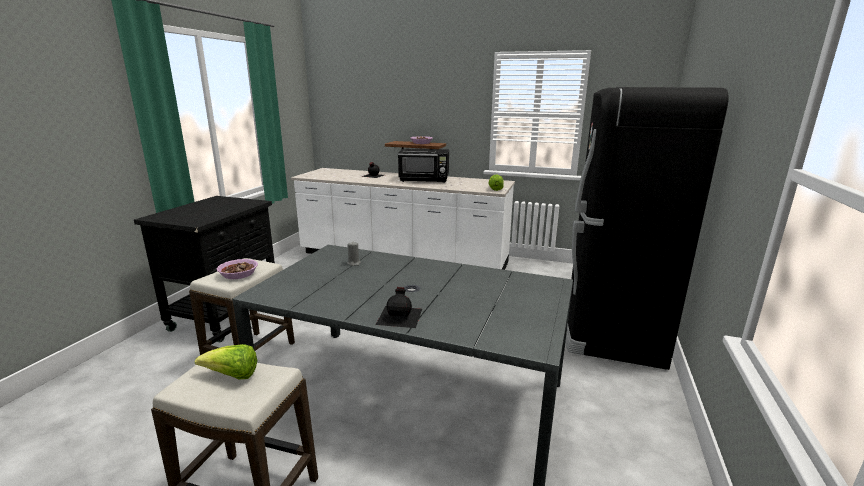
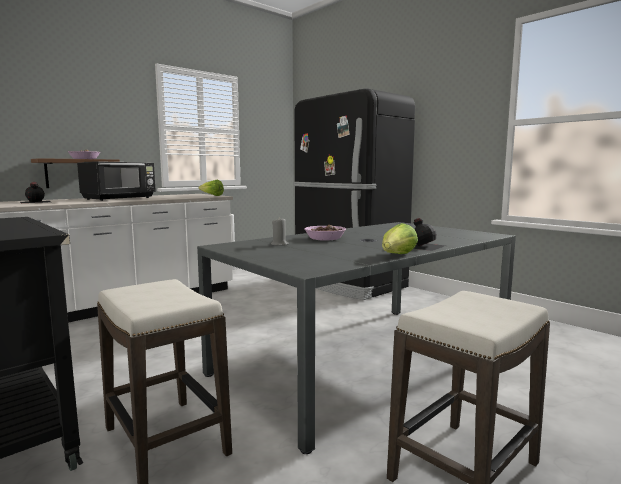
camera: 60 degrees left, 10 degrees down
lettuce [195,344,257,380] -> lettuce moved to [382,223,418,254]
bowl [217,259,258,279] -> bowl moved to [304,225,346,241]

